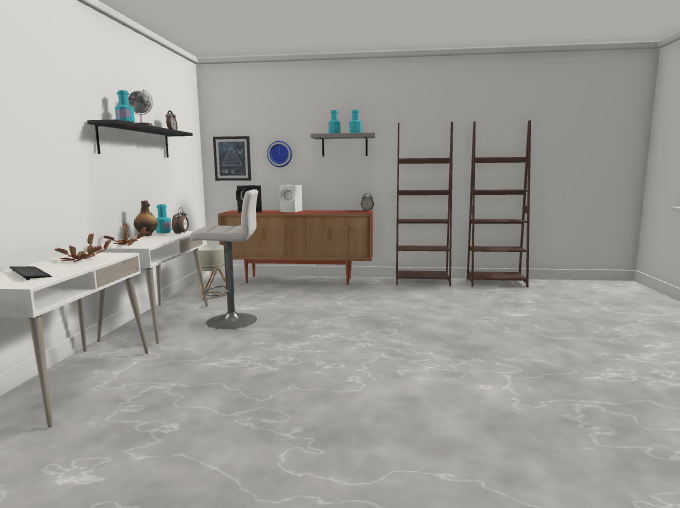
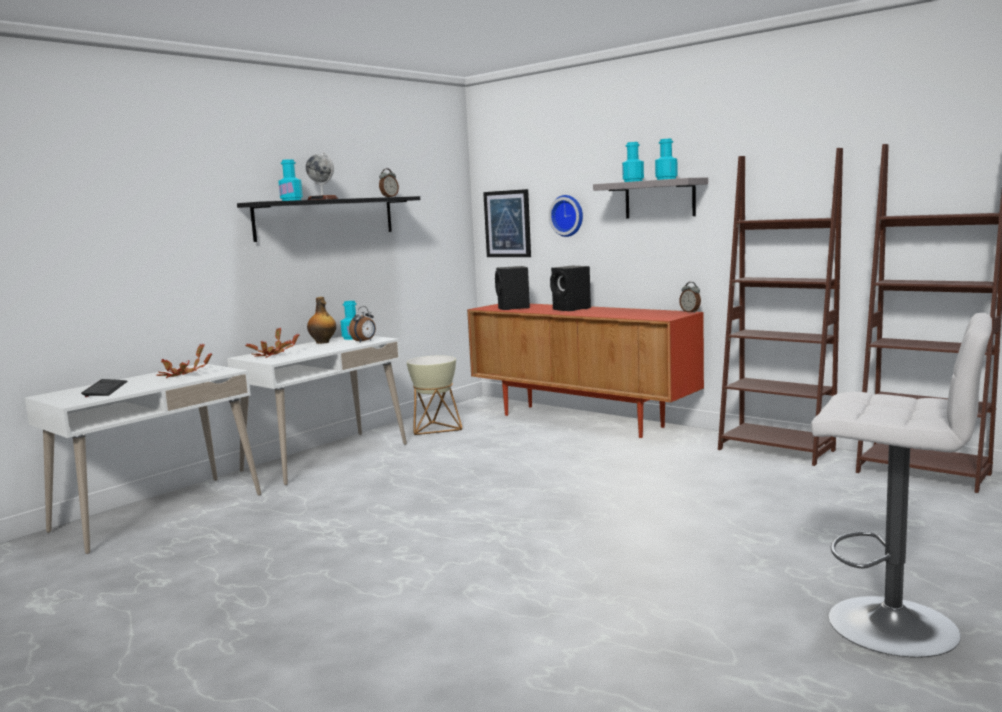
camera: 35 degrees right, 0 degrees up
white stool [190,189,258,329] -> white stool moved to [811,313,992,658]
white speaker [279,185,302,212] -> black speaker [550,266,591,311]

